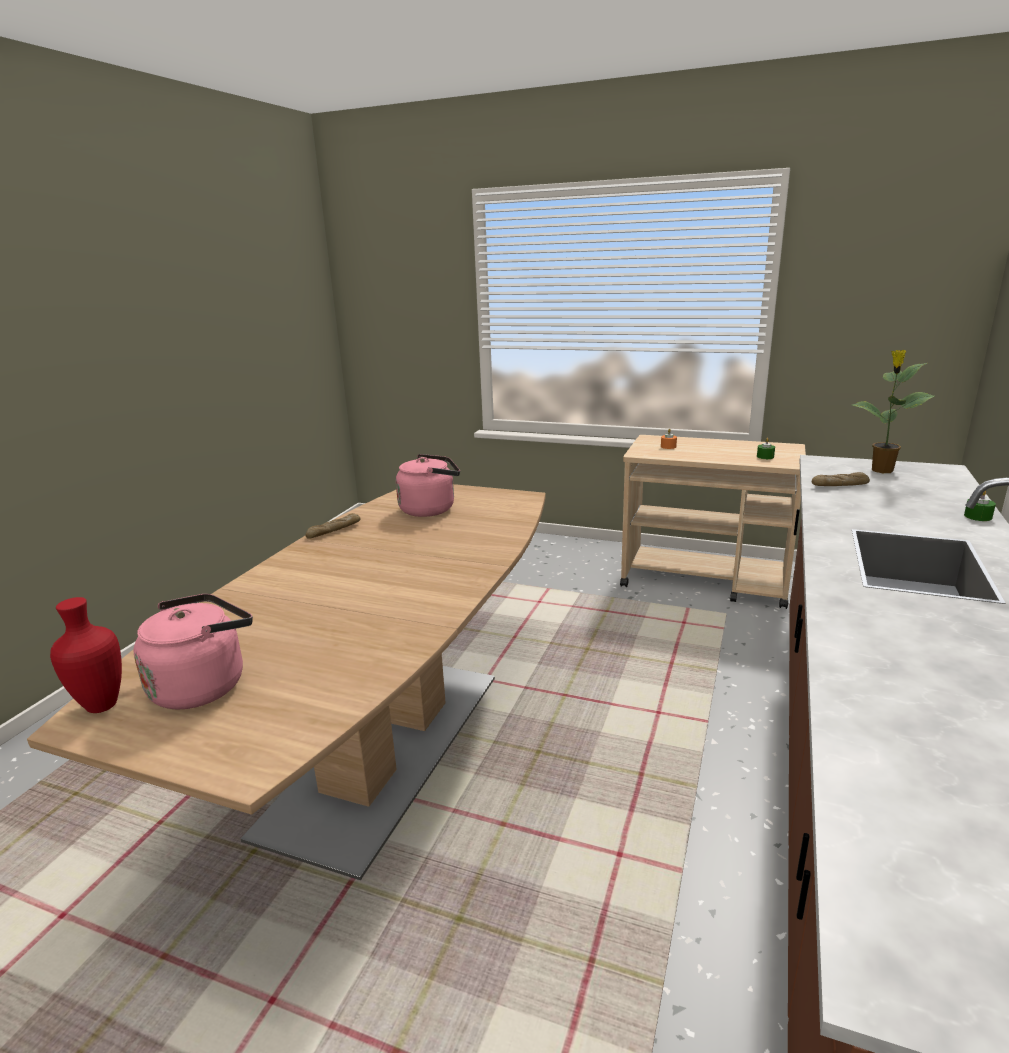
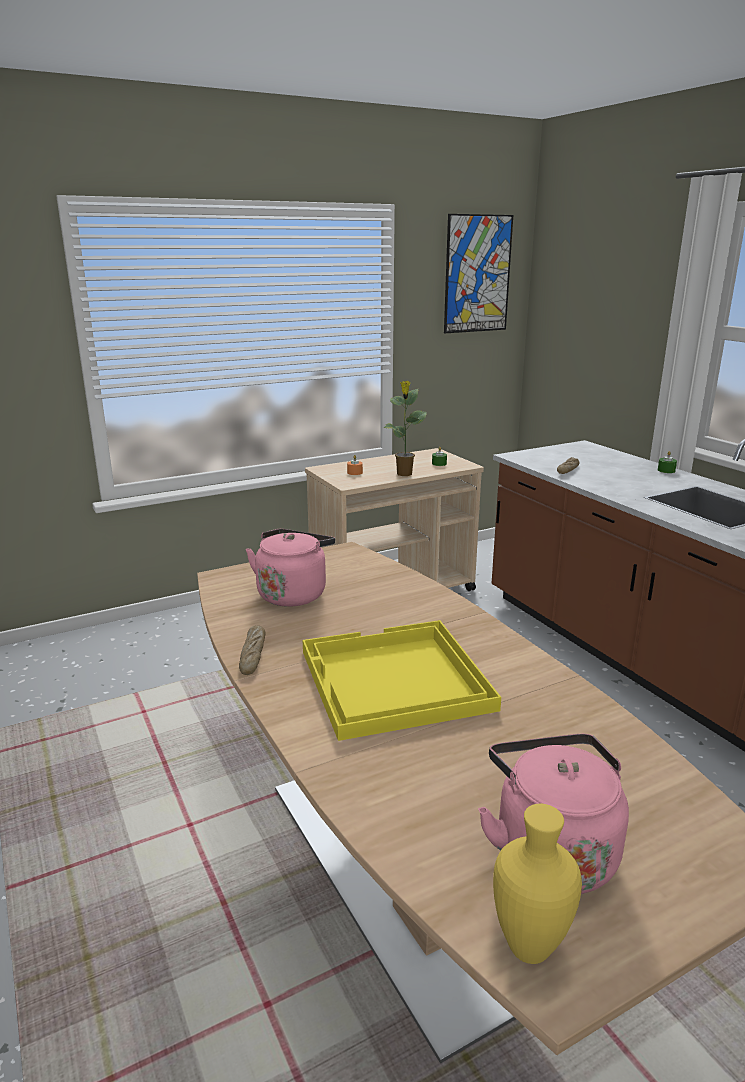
camera: 50 degrees left, 0 degrees up
red vase [50,597,122,713] -> yellow vase [493,804,582,964]
potted plant [852,350,935,473] -> potted plant moved to [383,381,427,476]
none -> yellow tray [303,620,501,741]
none -> picture [444,214,513,333]

